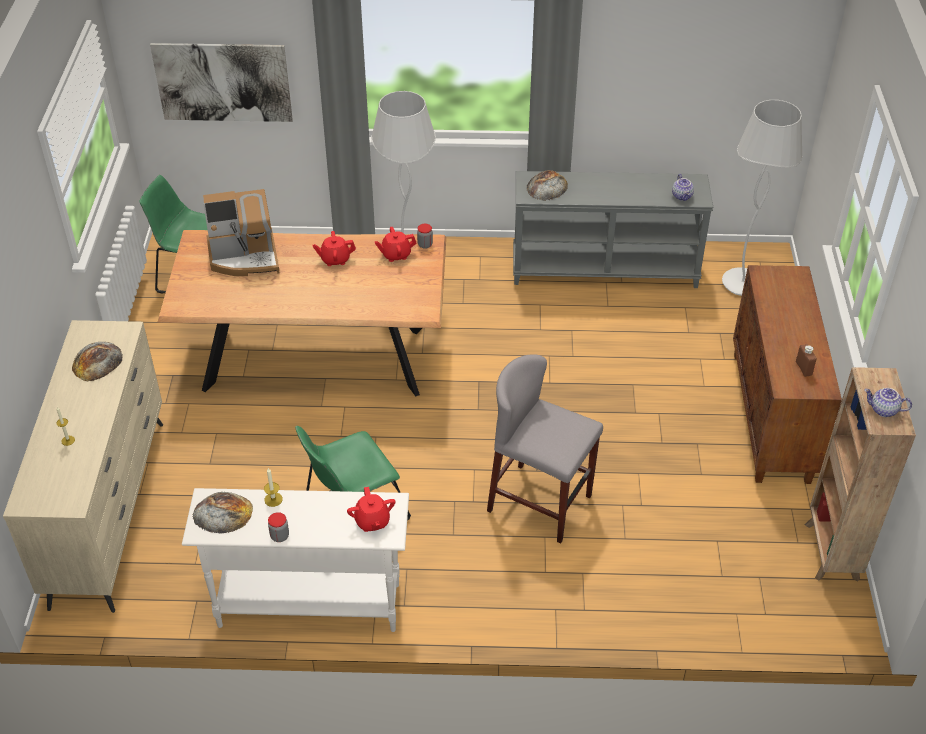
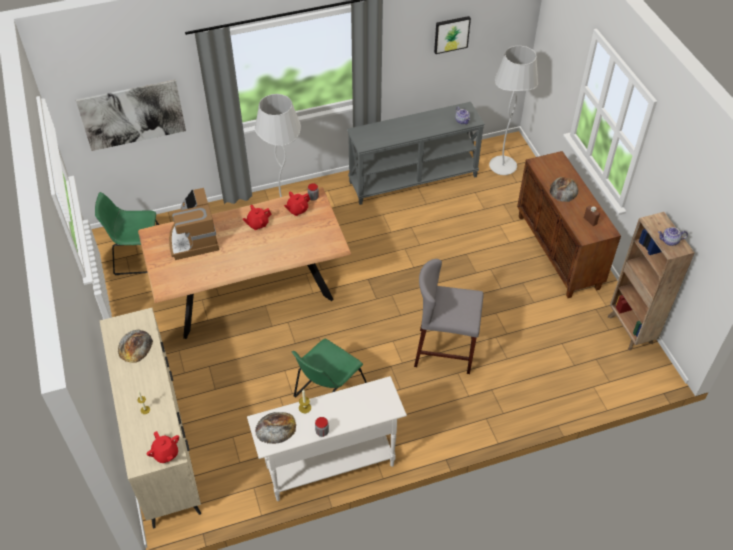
camera: 20 degrees left, 5 degrees up
coffee machine [203,189,280,276] -> coffee machine turned 105 degrees clockwise [169,188,219,260]
red teapot [347,487,395,532] -> red teapot moved to [147,431,179,463]
bread [527,170,568,201] -> bread moved to [550,177,578,202]
none -> picture [434,16,471,54]

